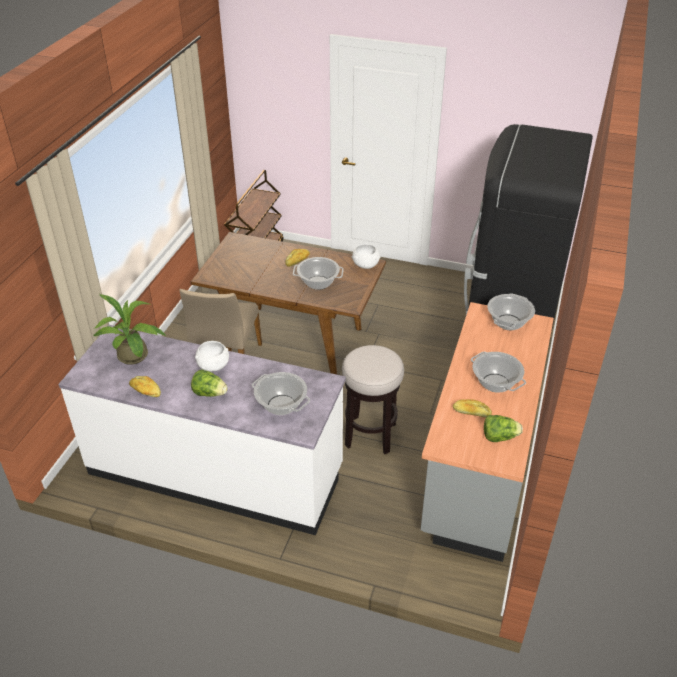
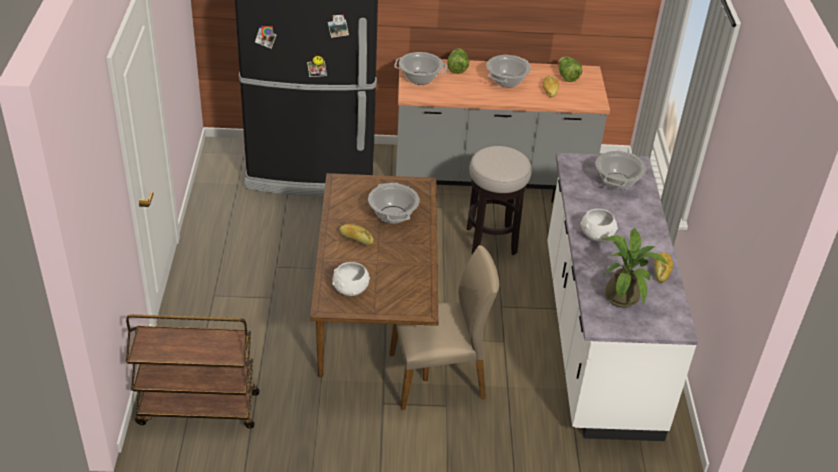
camera: 110 degrees left, 0 degrees up
lettuce [191,370,228,397] -> lettuce moved to [447,48,469,74]
white bowl [352,244,380,269] -> white bowl moved to [332,262,370,296]

